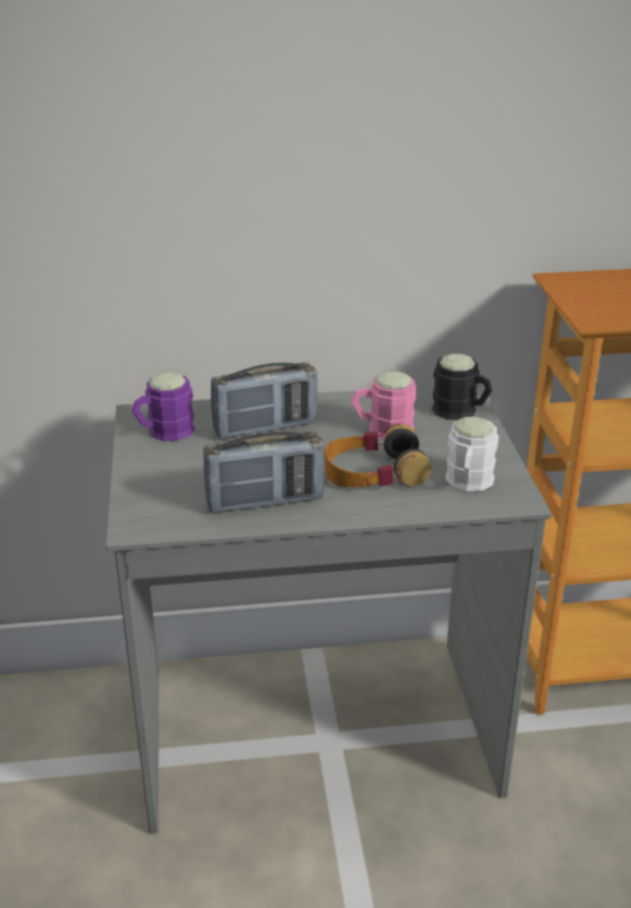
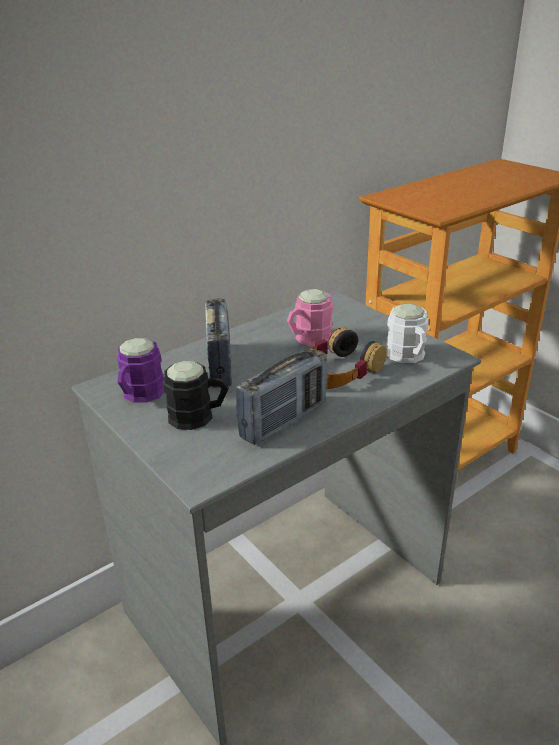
camera: 30 degrees left, 0 degrees up
radio [211,363,318,438] -> radio turned 45 degrees counterclockwise [205,298,232,388]
black mug [431,354,493,420] -> black mug moved to [163,361,229,430]

